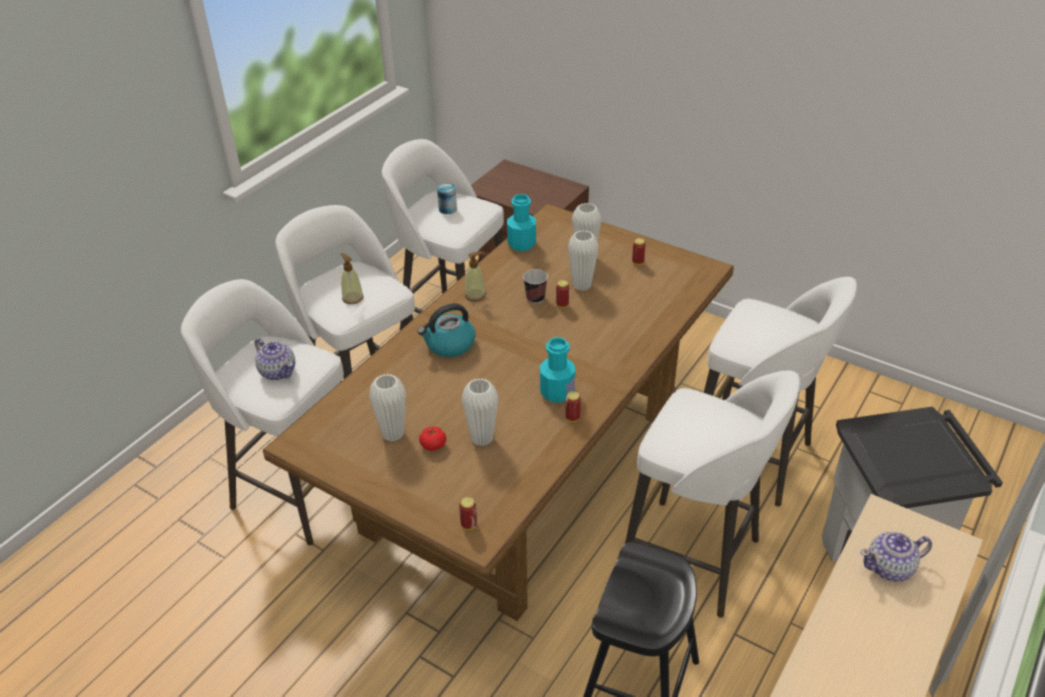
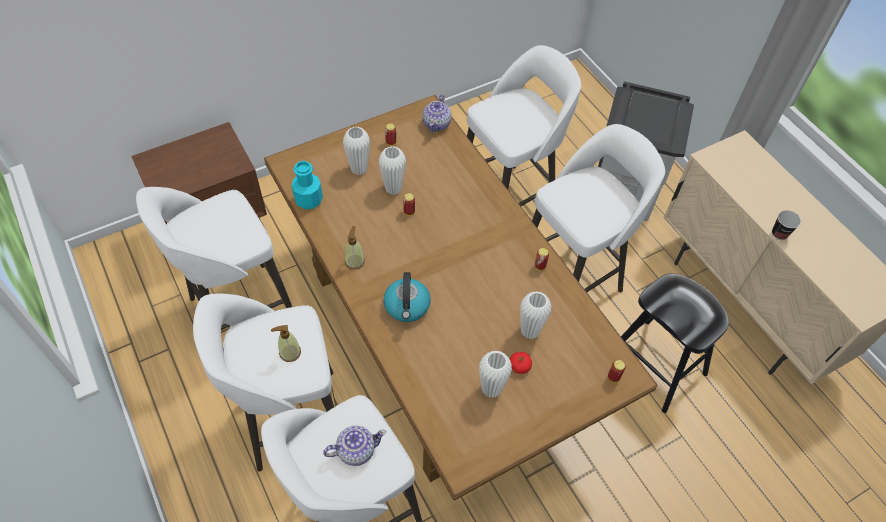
camera: 65 degrees left, 15 degrees up
can [437,183,457,214] -> none
cup [523,269,548,304] -> cup moved to [772,210,801,240]
turquoise bottle [540,337,575,403] -> none
teapot [860,532,932,582] -> teapot moved to [422,94,452,132]

